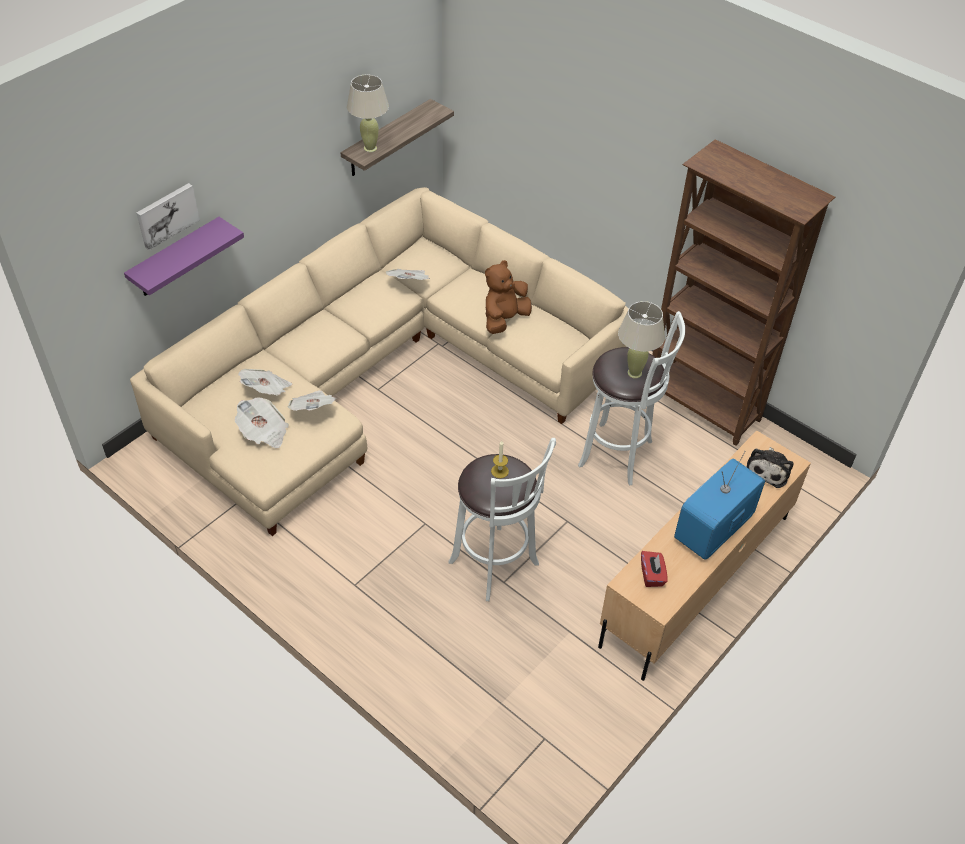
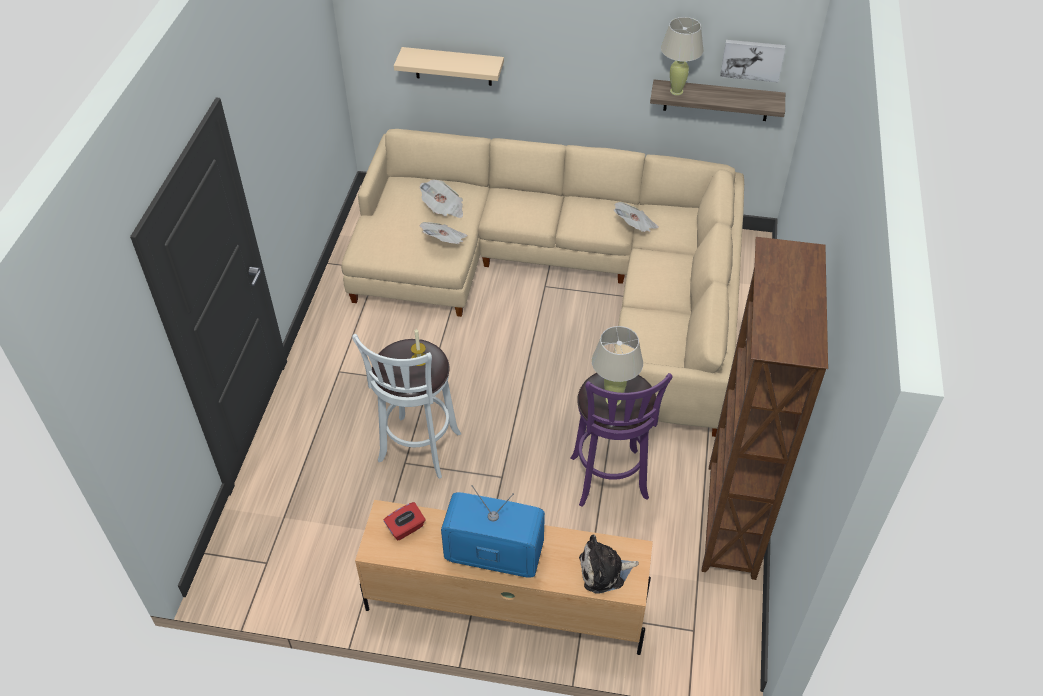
camera: 60 degrees right, 0 degrees up
purple shelf [124,217,244,296] -> beige shelf [394,47,504,86]
picture [136,183,200,250] -> picture moved to [720,40,785,82]
newspaper [234,397,289,448] -> none
brown plush toy [485,260,532,334] -> none
white stool [578,311,685,486] -> purple stool [571,373,672,507]

